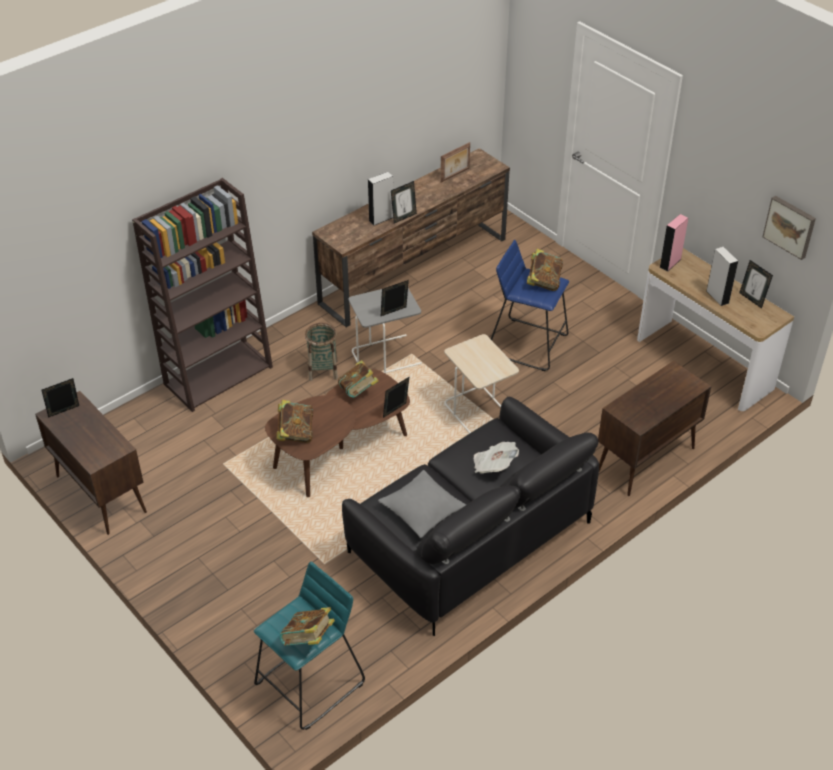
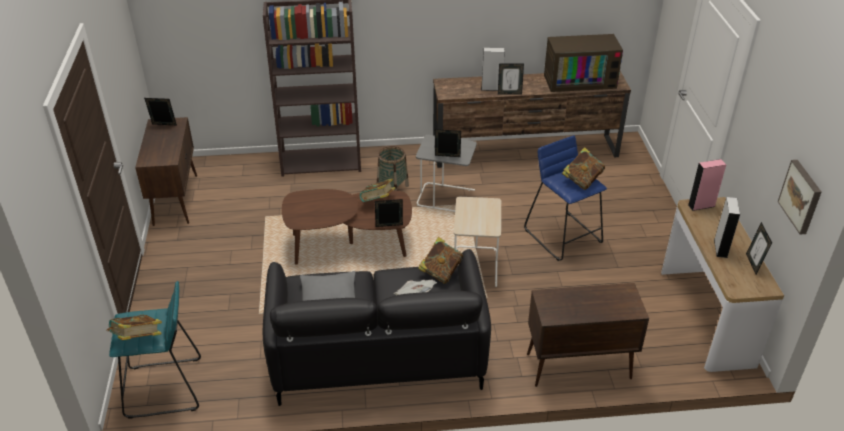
camera: 35 degrees right, 5 degrees down
book [276,400,313,443] -> book moved to [418,237,463,283]
picture frame [440,142,470,182] -> television [544,34,623,92]

